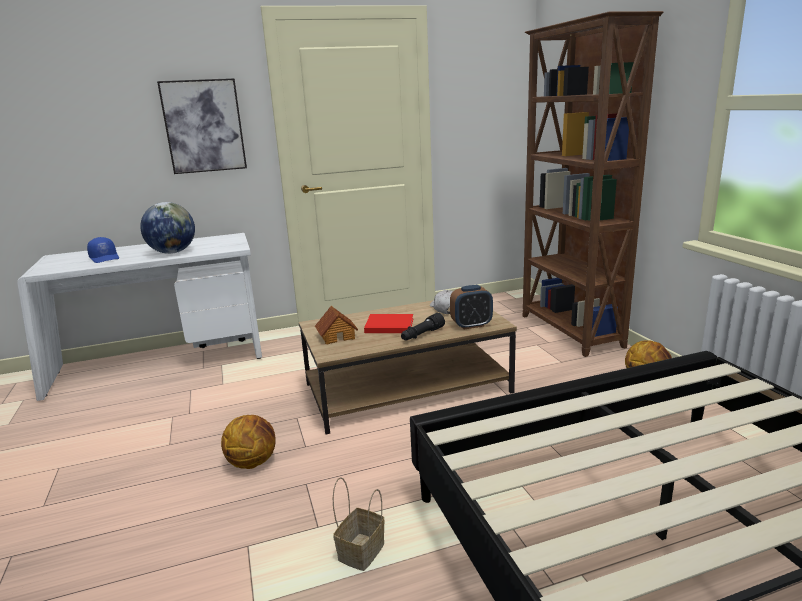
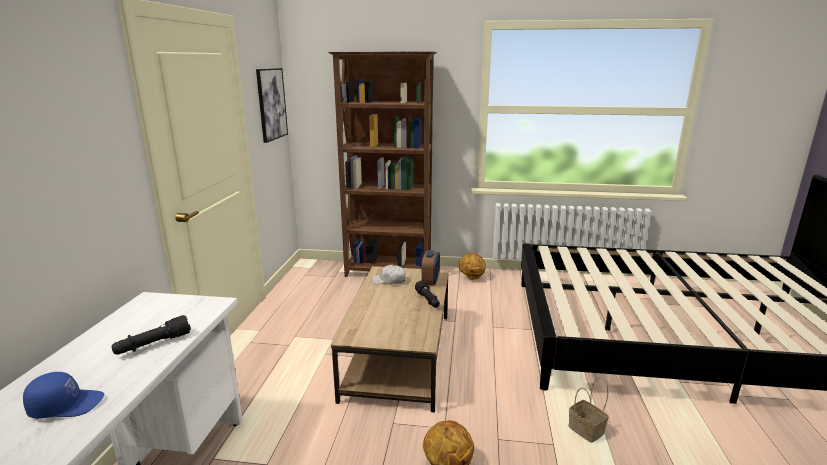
camera: 65 degrees left, 0 degrees up
globe [140,202,195,254] -> black flashlight [111,315,191,354]
picture [157,78,247,174] -> picture moved to [256,68,288,143]
toy house [315,306,358,344] -> none
red book [364,314,413,333] -> none

